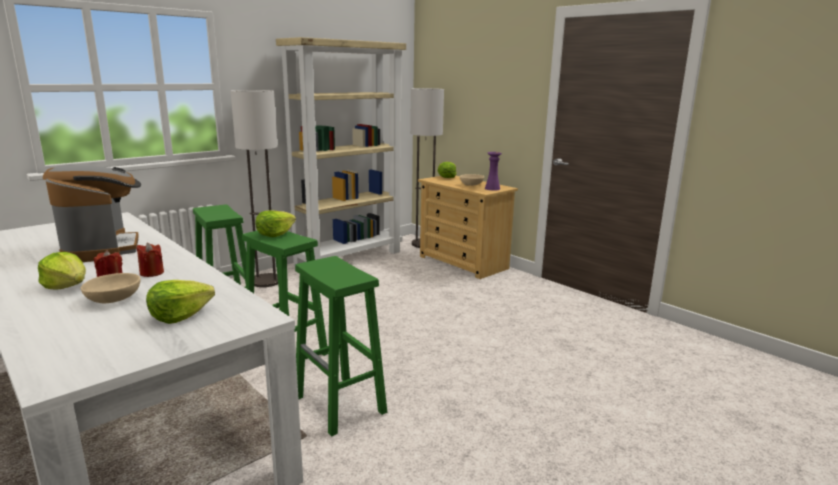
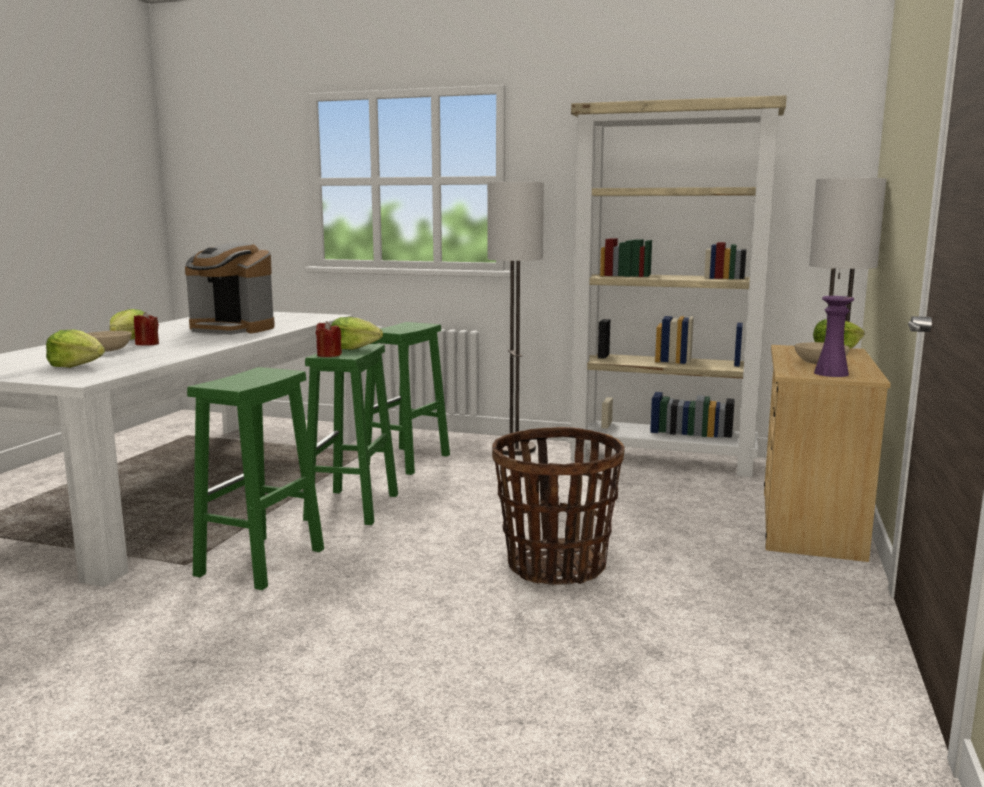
camera: 60 degrees right, 5 degrees down
coffee machine [43,165,141,262] -> coffee machine turned 75 degrees clockwise [185,242,275,335]
red candle [137,243,164,277] -> red candle moved to [316,321,342,357]
none -> basket [492,427,625,585]

